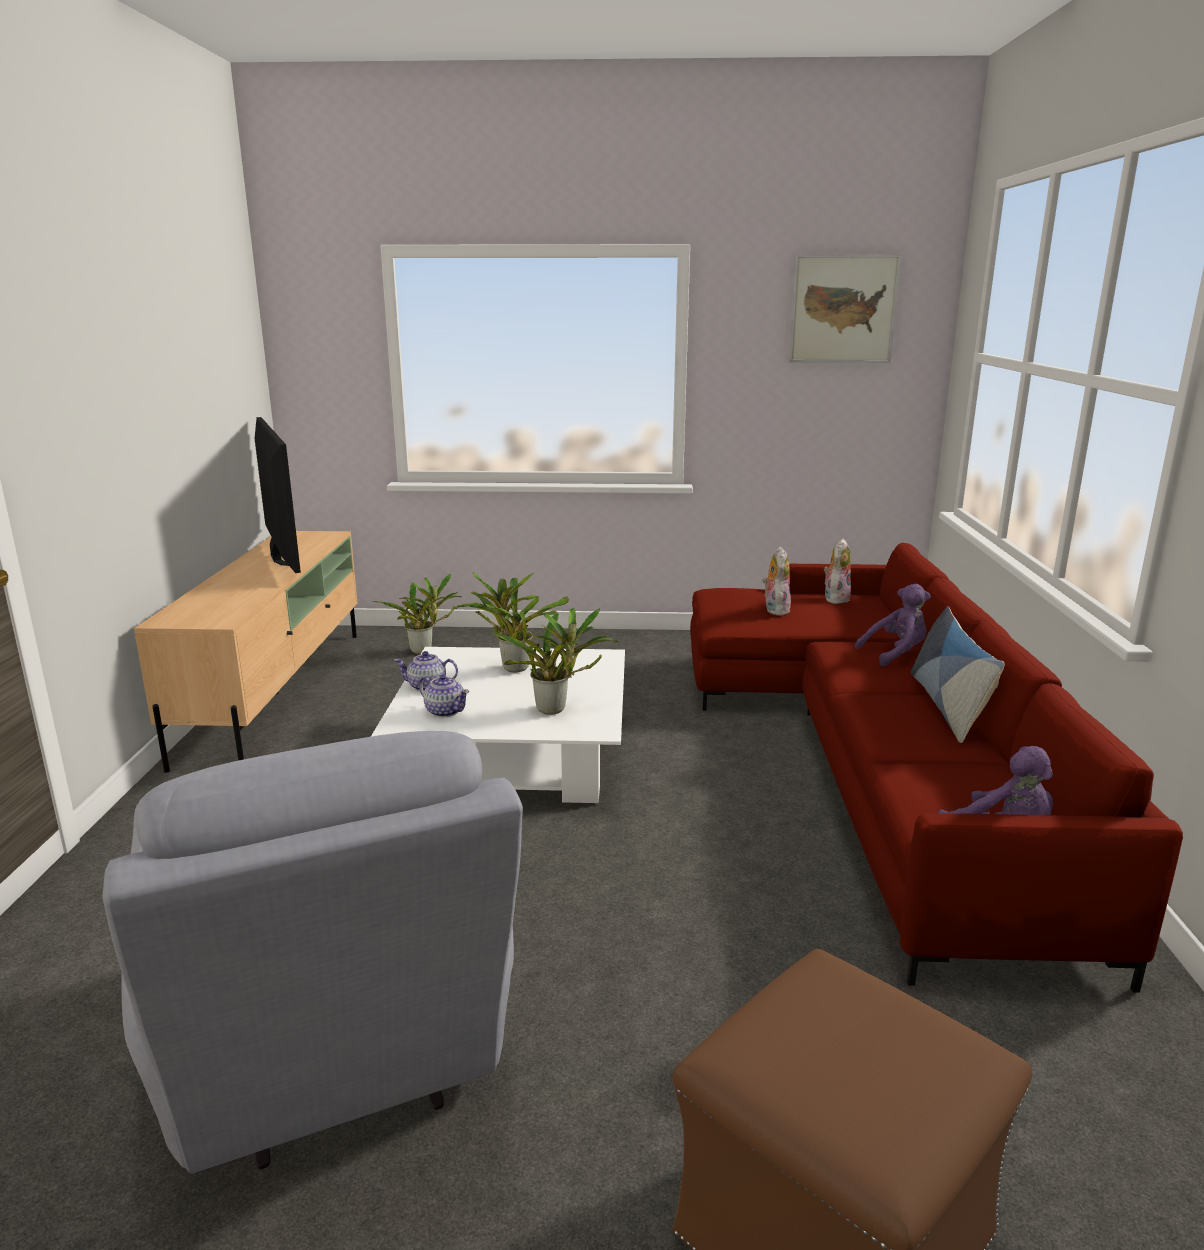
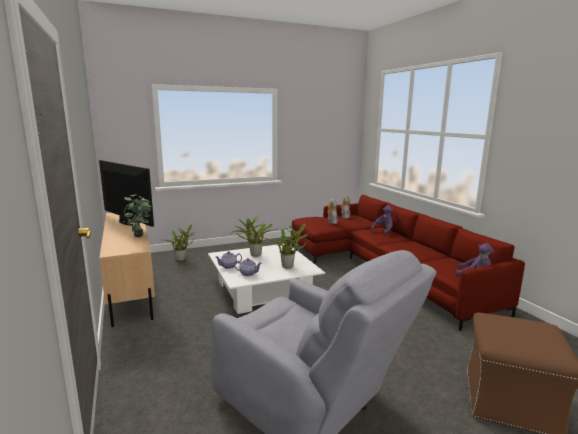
camera: 25 degrees left, 5 degrees down
picture [789,254,901,363] -> none
pillow [911,606,1005,743] -> none
none -> potted plant [124,194,151,237]

